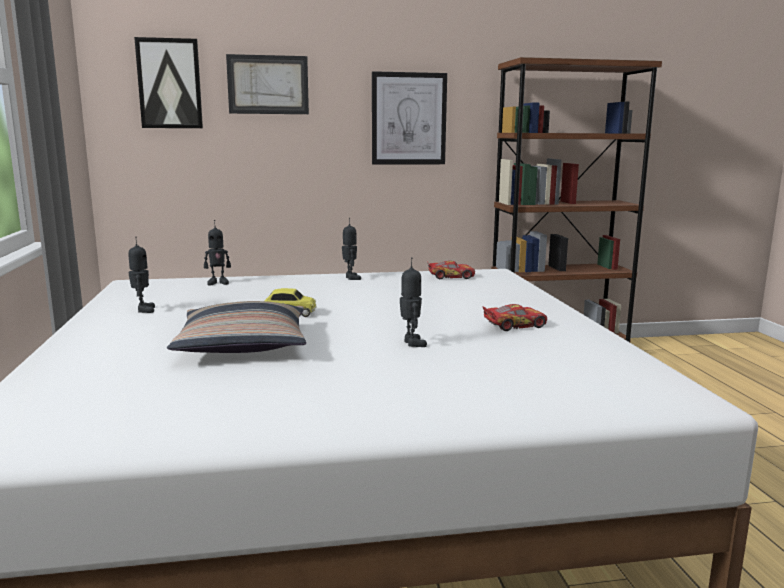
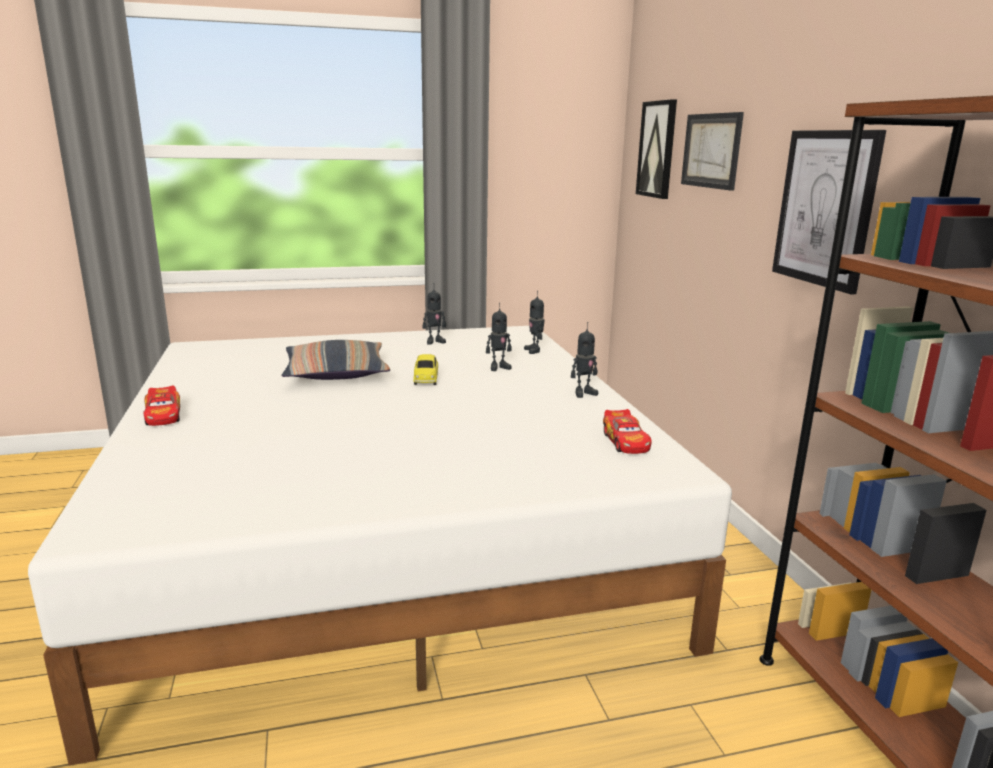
camera: 85 degrees right, 5 degrees up
toy robot [400,257,427,347] -> toy robot moved to [486,303,512,371]
toy car [482,304,547,331] -> toy car moved to [143,386,180,426]

